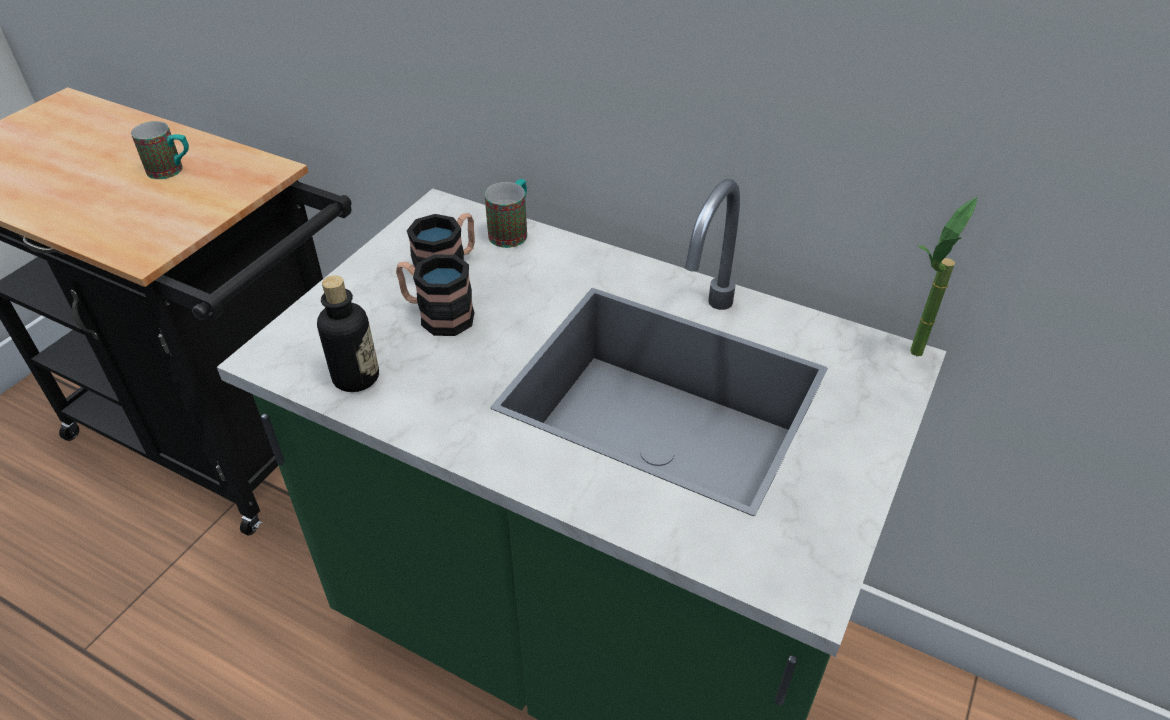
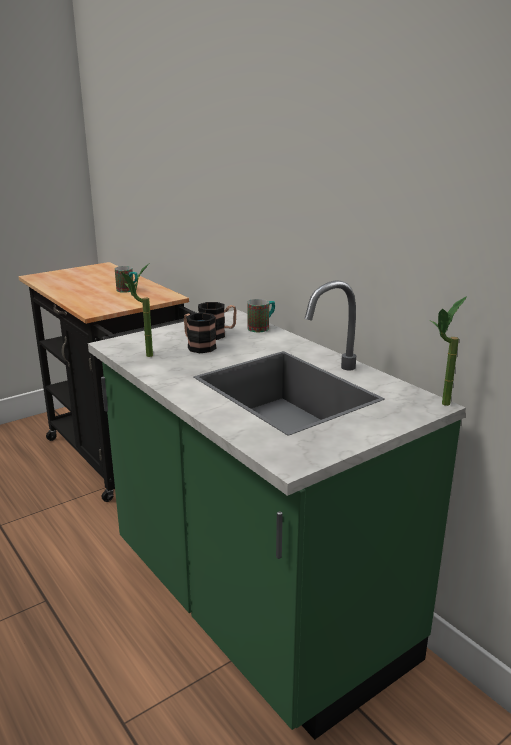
camera: 25 degrees right, 20 degrees down
bottle [317,275,379,392] -> potted plant [121,264,153,357]

